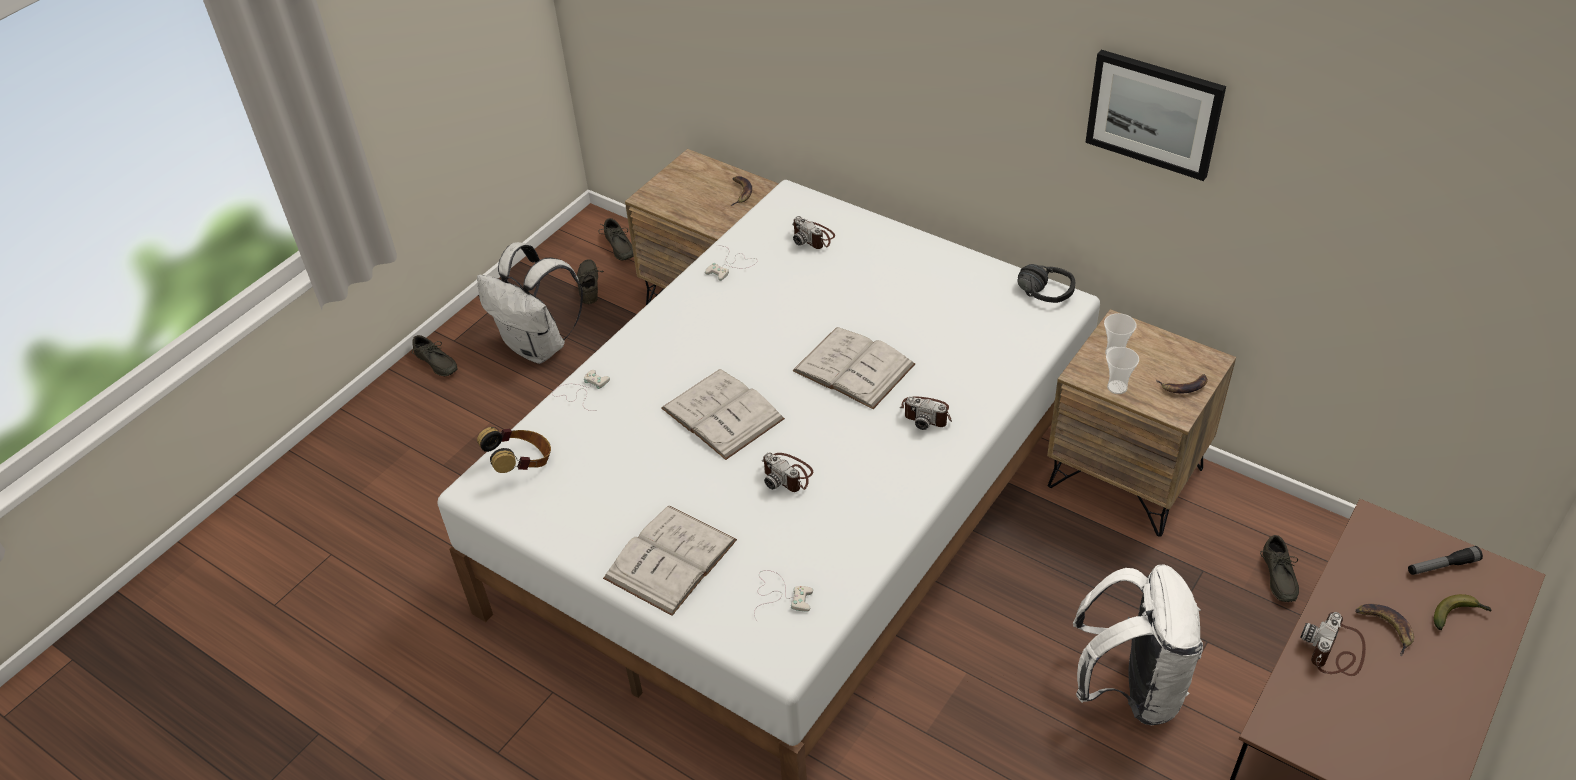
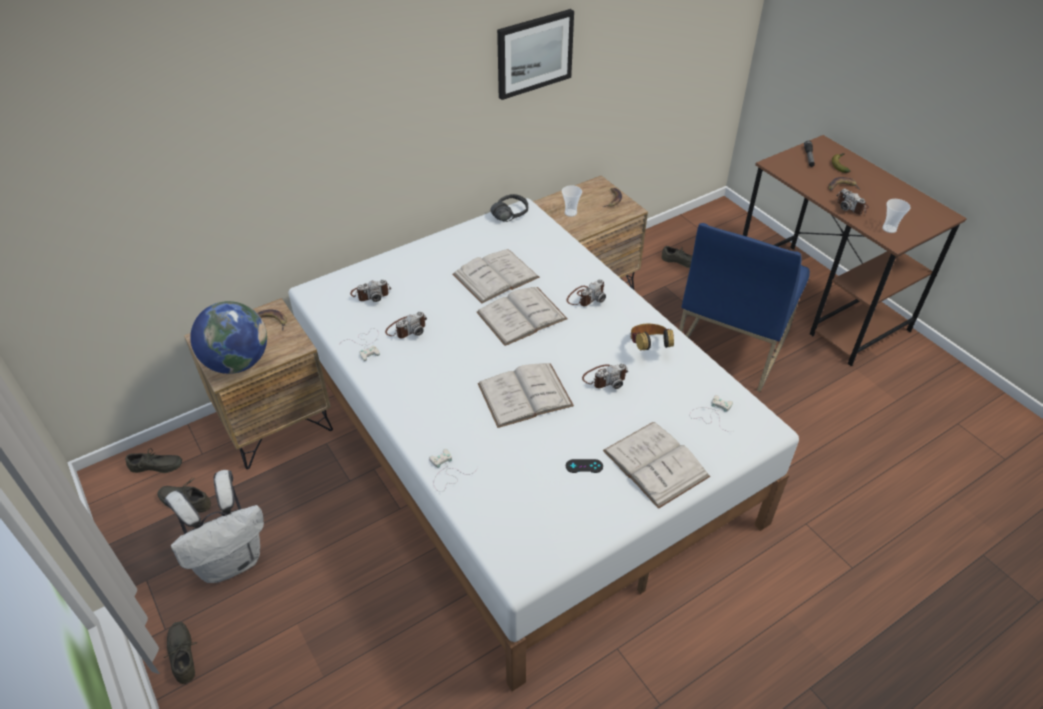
camera: 70 degrees left, 0 degrees up
grey shoe [412,335,457,377] -> grey shoe turned 90 degrees counterclockwise [164,622,197,684]
headphones [477,427,551,473] -> headphones moved to [630,324,674,350]
white backpack [1073,564,1203,725] -> blue chair [679,223,810,392]
cup [1106,347,1139,394] -> cup moved to [882,199,911,233]
none -> globe [190,301,267,374]
none -> camera [385,311,427,339]
none -> white book [452,249,540,303]
none -> black game controller [566,459,603,473]

